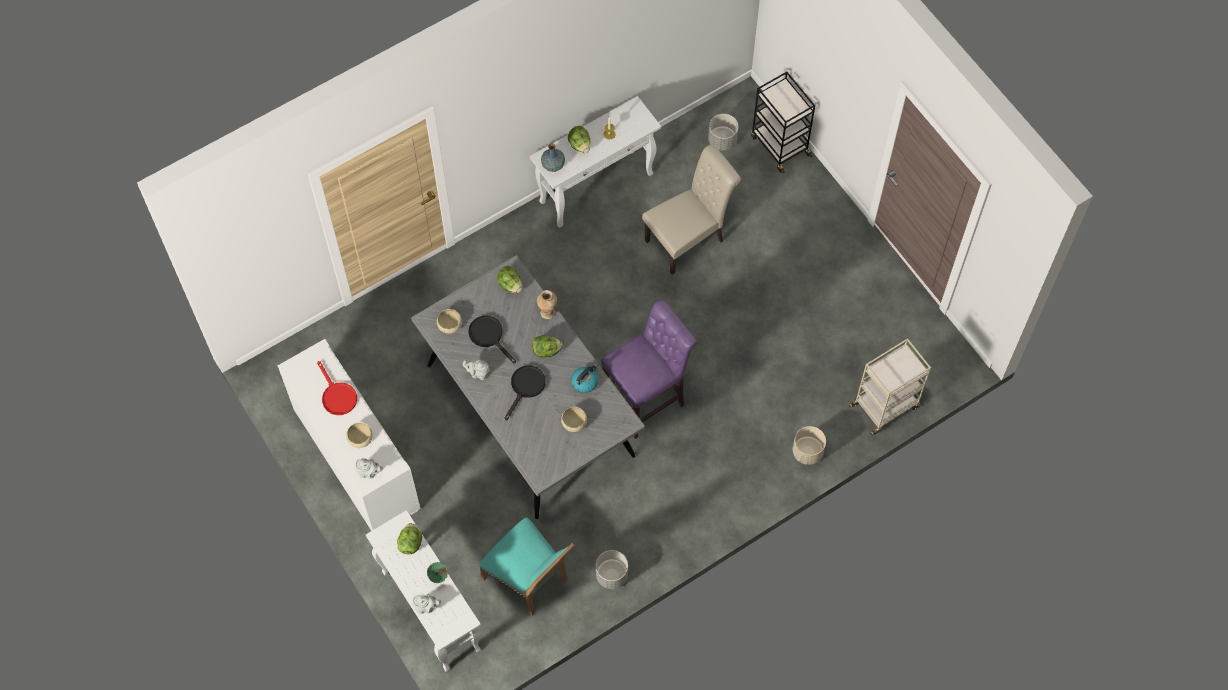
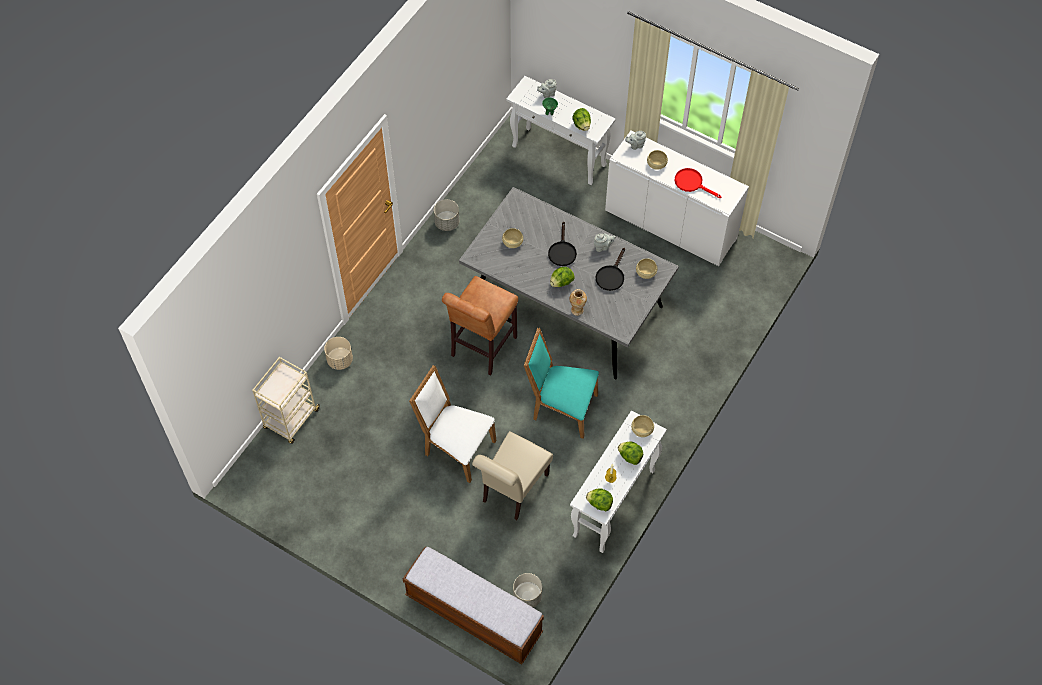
camera: 155 degrees right, 5 degrees down
black frying pan [468,315,516,364] -> black frying pan turned 90 degrees clockwise [595,248,625,291]
turquoise chair [479,517,575,616] -> turquoise chair moved to [524,328,599,439]
lettuce [497,266,523,293] -> lettuce moved to [586,488,613,511]
vase [541,143,565,172] -> beige bowl [631,415,654,437]
kettle [571,364,599,393] -> none
purple stool [601,300,697,439] -> brown stool [442,276,518,376]
black cart [751,72,815,174] -> bench [403,546,544,664]
none -> white chair [409,365,496,483]

